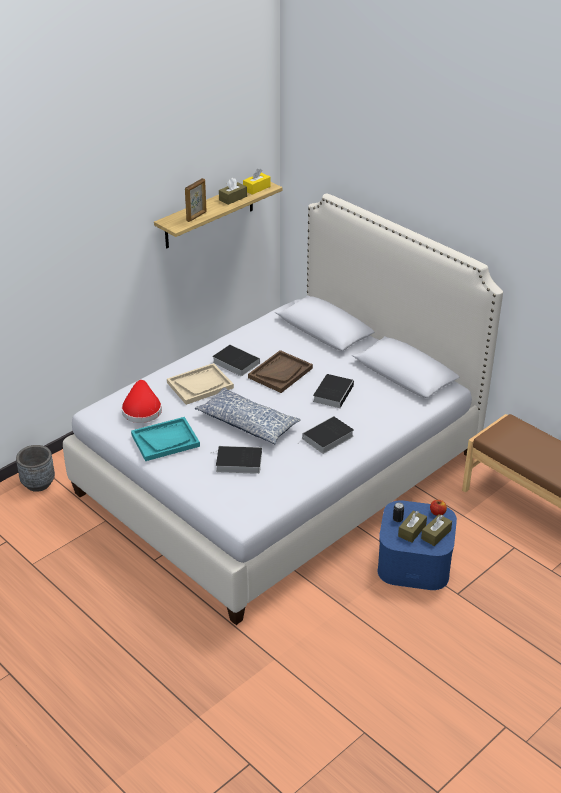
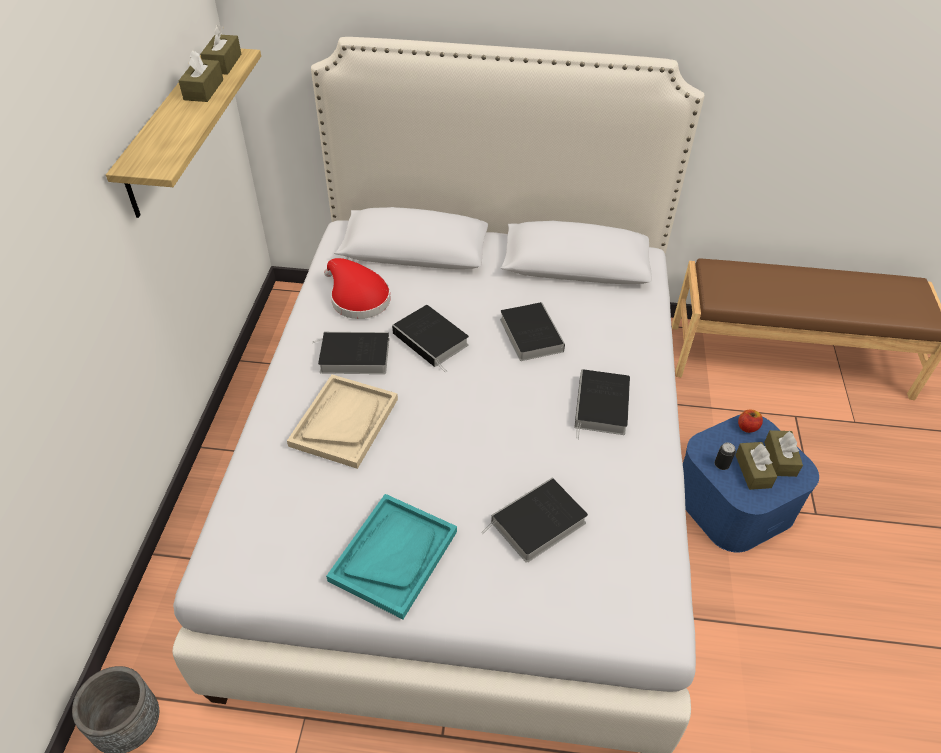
camera: 40 degrees left, 10 degrees up
red hat [122,380,162,423] -> red hat moved to [324,258,390,319]
picture frame [185,178,207,222] -> none
pillow [195,387,301,444] -> none
yellow tissue box [243,169,270,195] -> brown tissue box [200,25,241,75]
brown tray [248,350,313,393] -> book [392,305,469,373]

